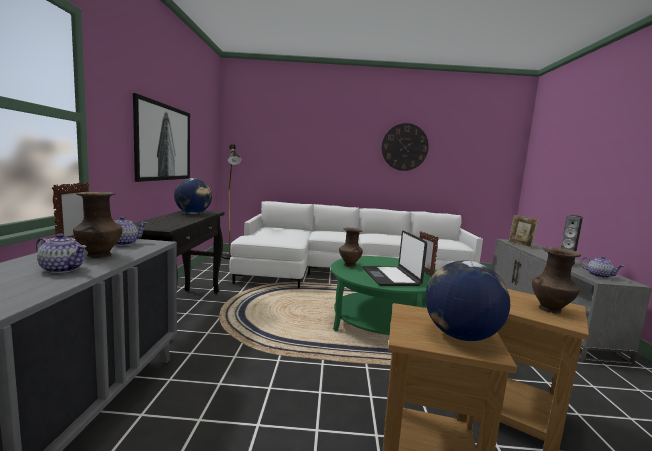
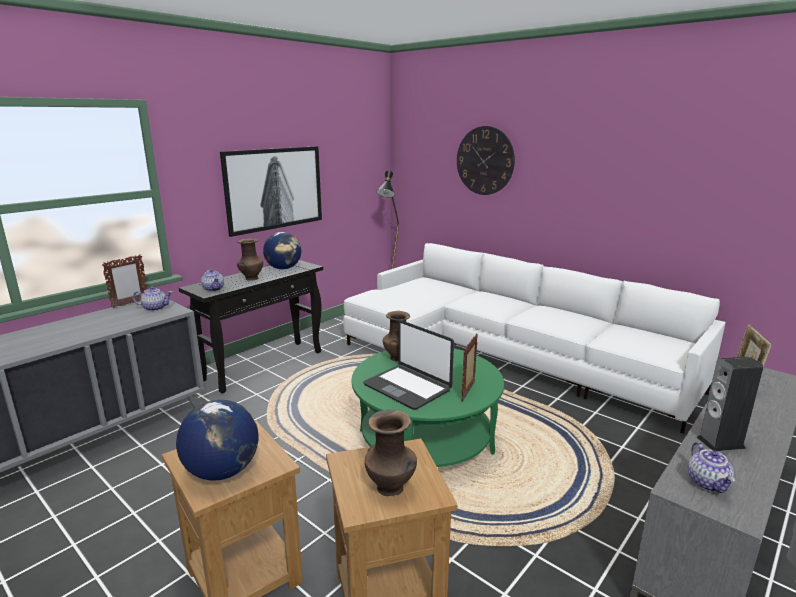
camera: 40 degrees right, 10 degrees up
teapot [36,233,87,273] -> teapot moved to [201,269,224,291]
brown vase [73,192,122,258] -> brown vase moved to [237,239,263,281]
laptop [363,230,427,286] -> laptop turned 75 degrees counterclockwise [363,320,454,410]
wall clock [382,123,429,171] -> wall clock moved to [457,126,515,195]

